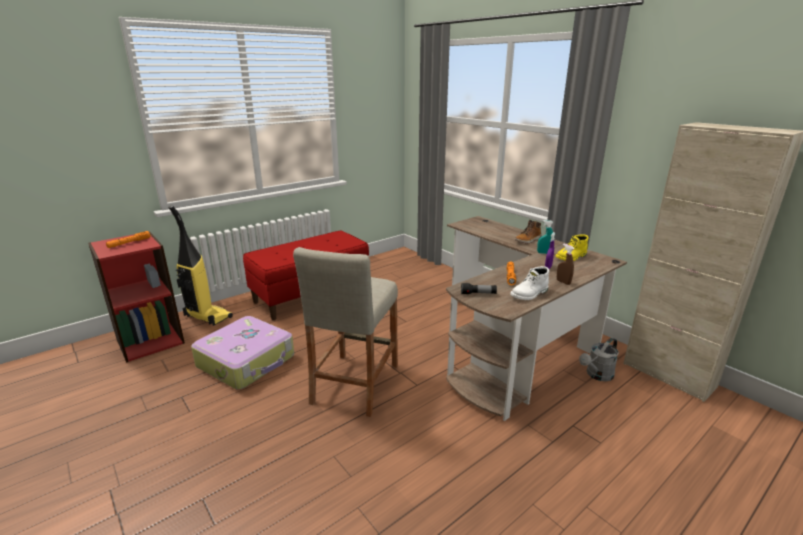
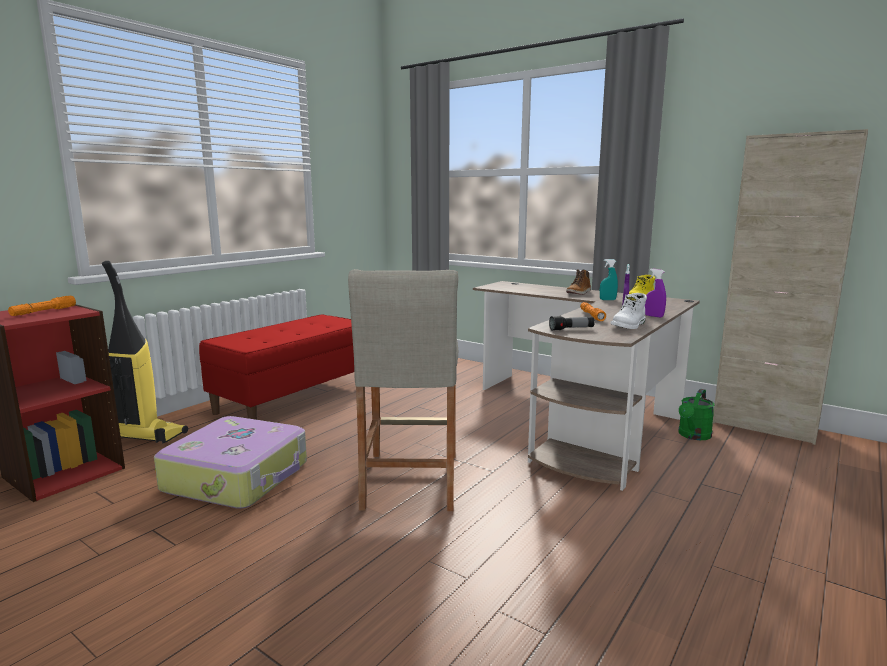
camera: 15 degrees left, 10 degrees down
brown spray bottle [557,244,574,285] -> purple spray bottle [645,269,666,317]
grey watering can [579,338,619,381] -> green watering can [678,389,715,440]

